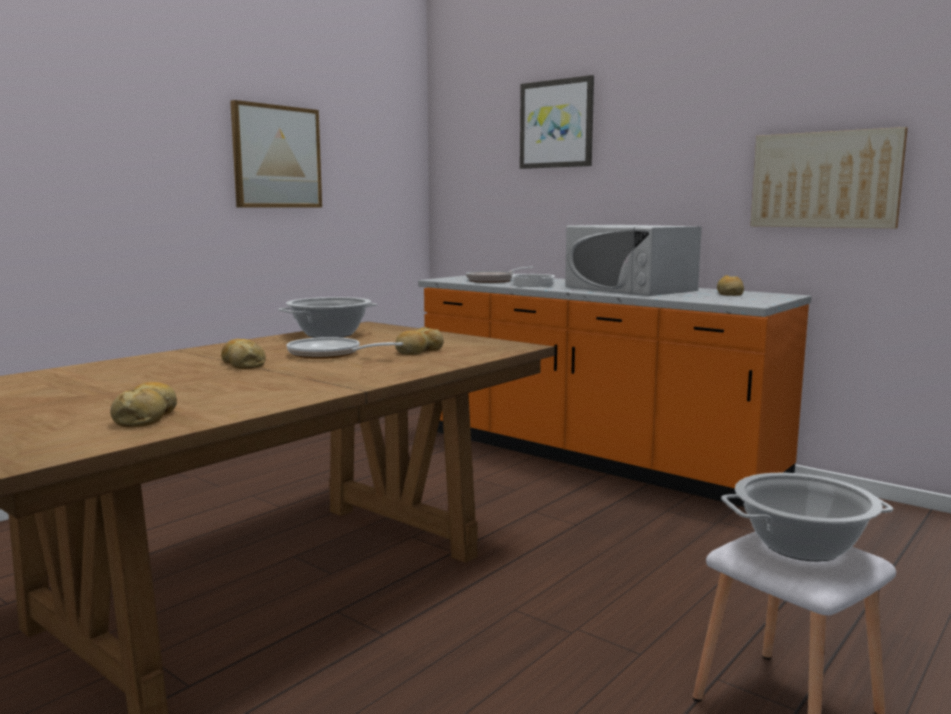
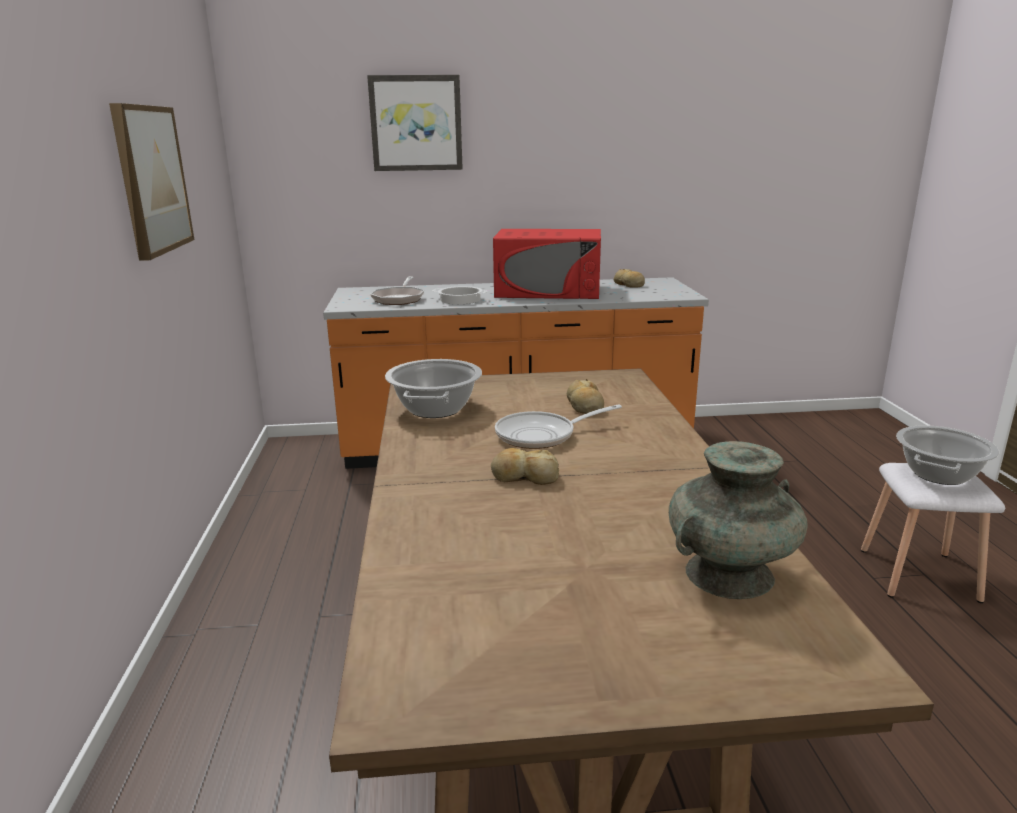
camera: 45 degrees left, 10 degrees up
bread [110,382,177,427] -> turquoise vase [669,441,808,599]
white microwave [565,225,702,296] -> red microwave [493,229,601,299]
picture [750,127,908,228] -> none

